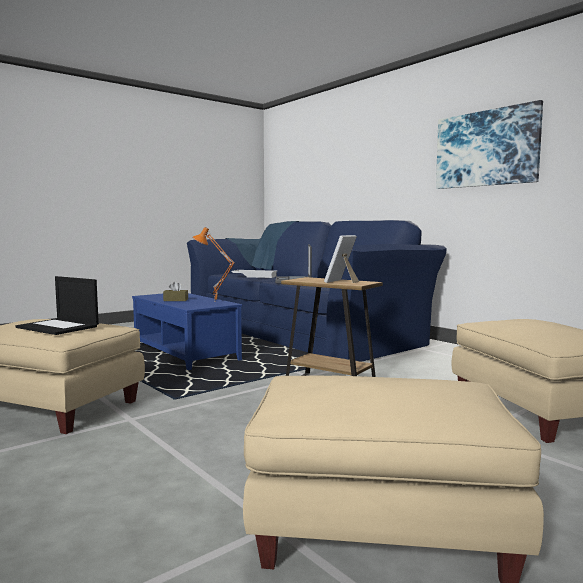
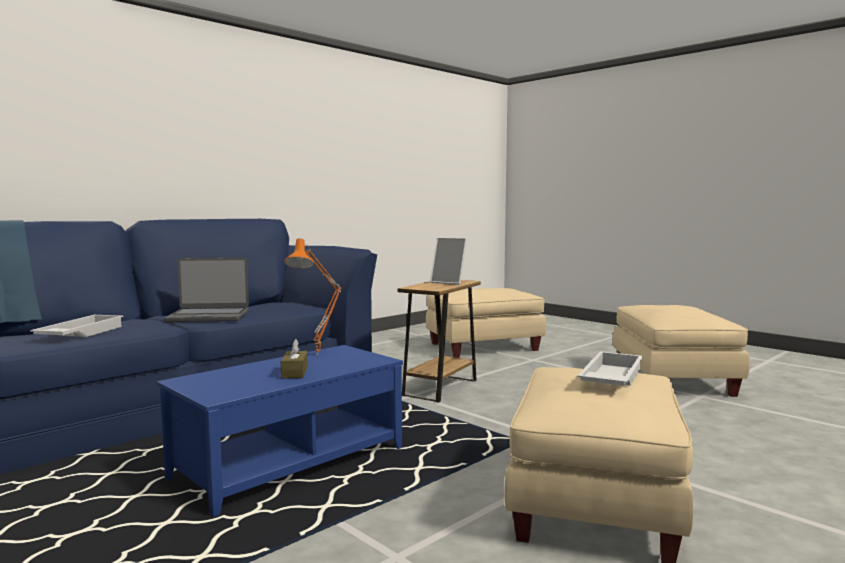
camera: 95 degrees left, 0 degrees up
laptop [15,276,99,335] -> white tray [577,351,643,386]
picture [436,100,543,189] -> none

